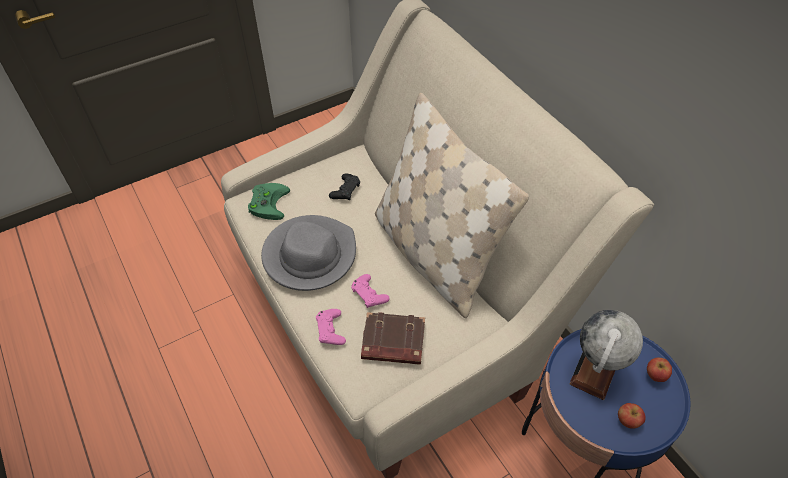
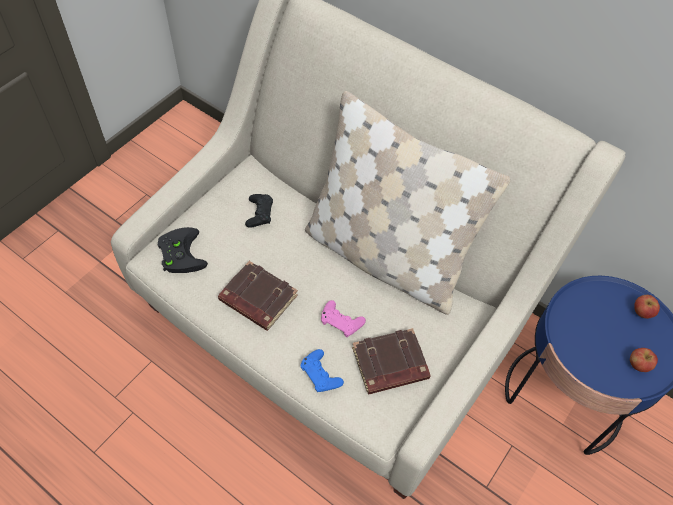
camera: 25 degrees left, 5 degrees up
green game controller [248,183,290,220] -> black game controller [158,227,208,273]
grey hat [261,215,356,291] -> brown book [218,261,298,331]
pink game controller [316,309,346,345] -> blue game controller [300,349,344,392]
globe [569,310,643,400] -> none

